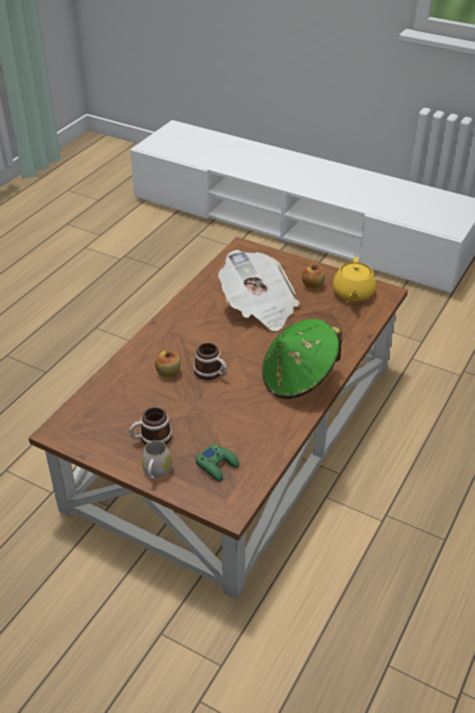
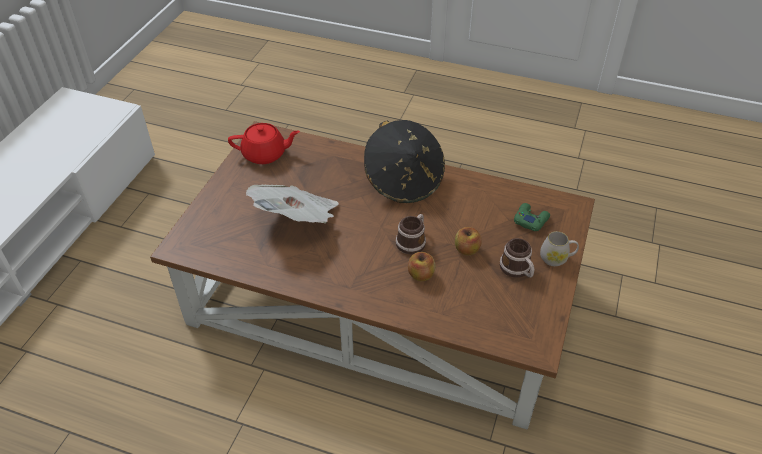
camera: 100 degrees left, 5 degrees up
green hat [262,319,342,399] -> black hat [364,120,445,203]
apple [302,264,325,289] -> apple moved to [455,227,482,255]
yellow teapot [333,257,376,302] -> red teapot [228,123,300,164]

